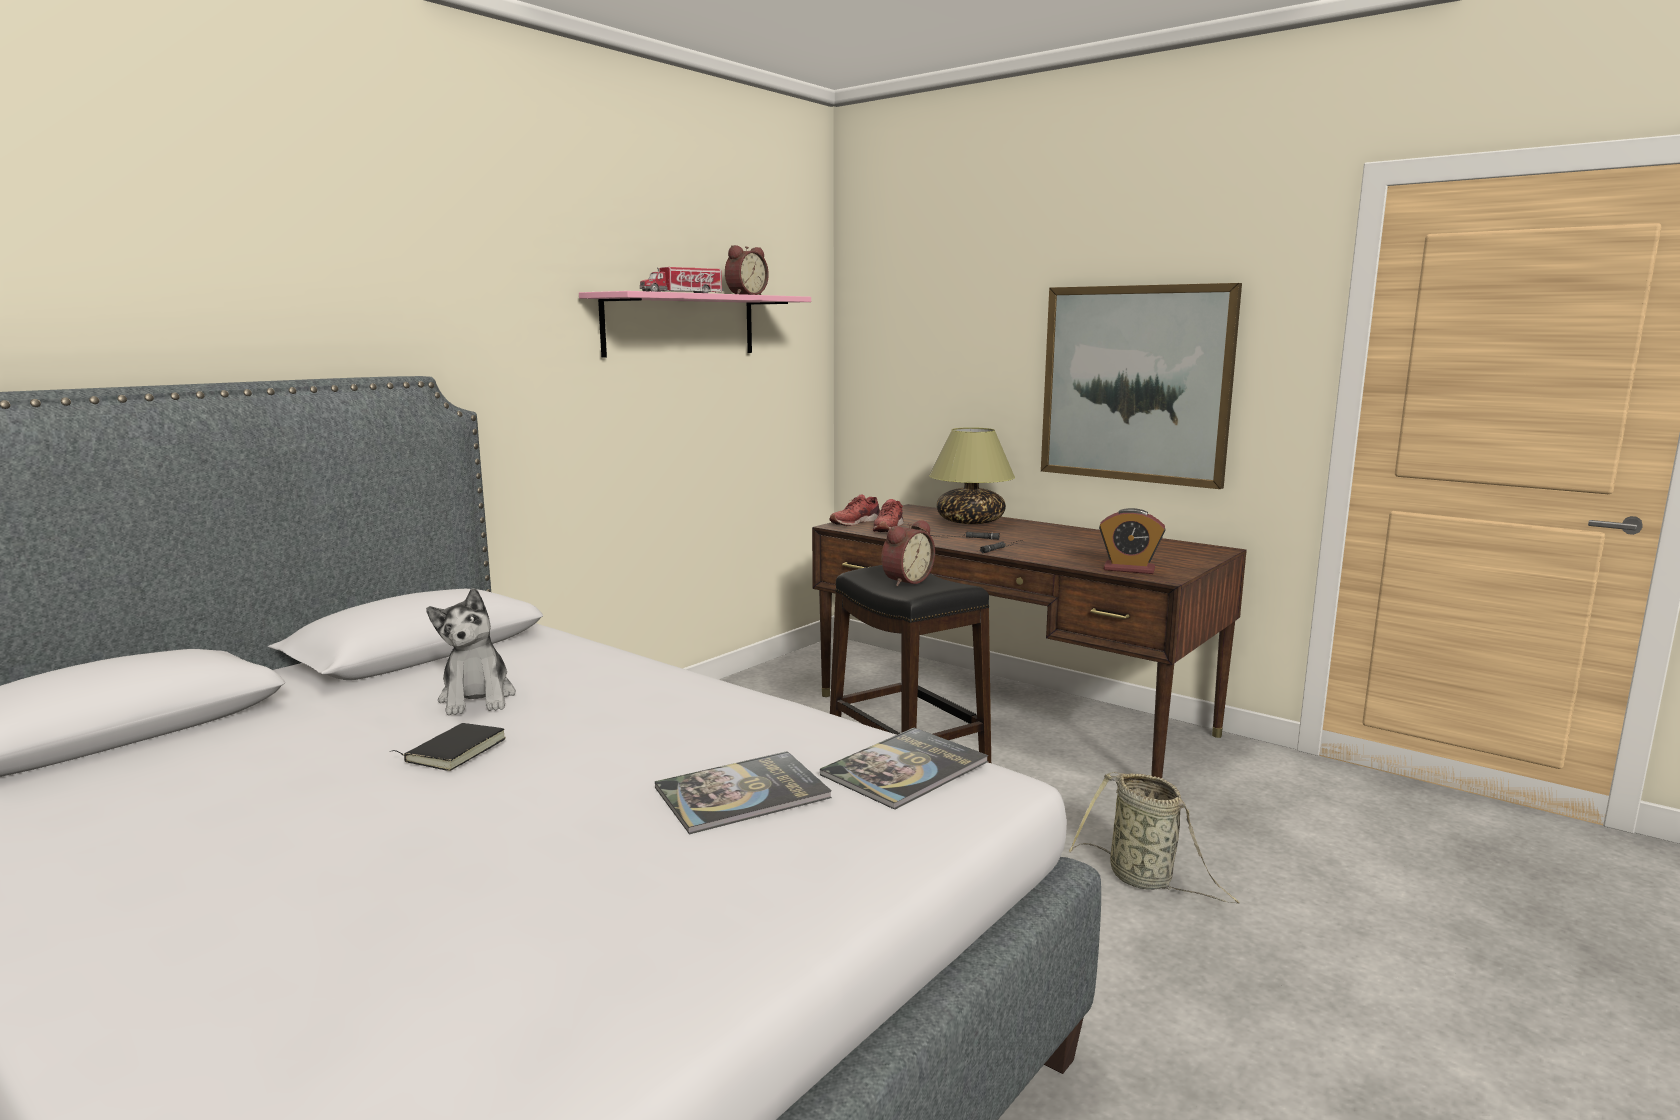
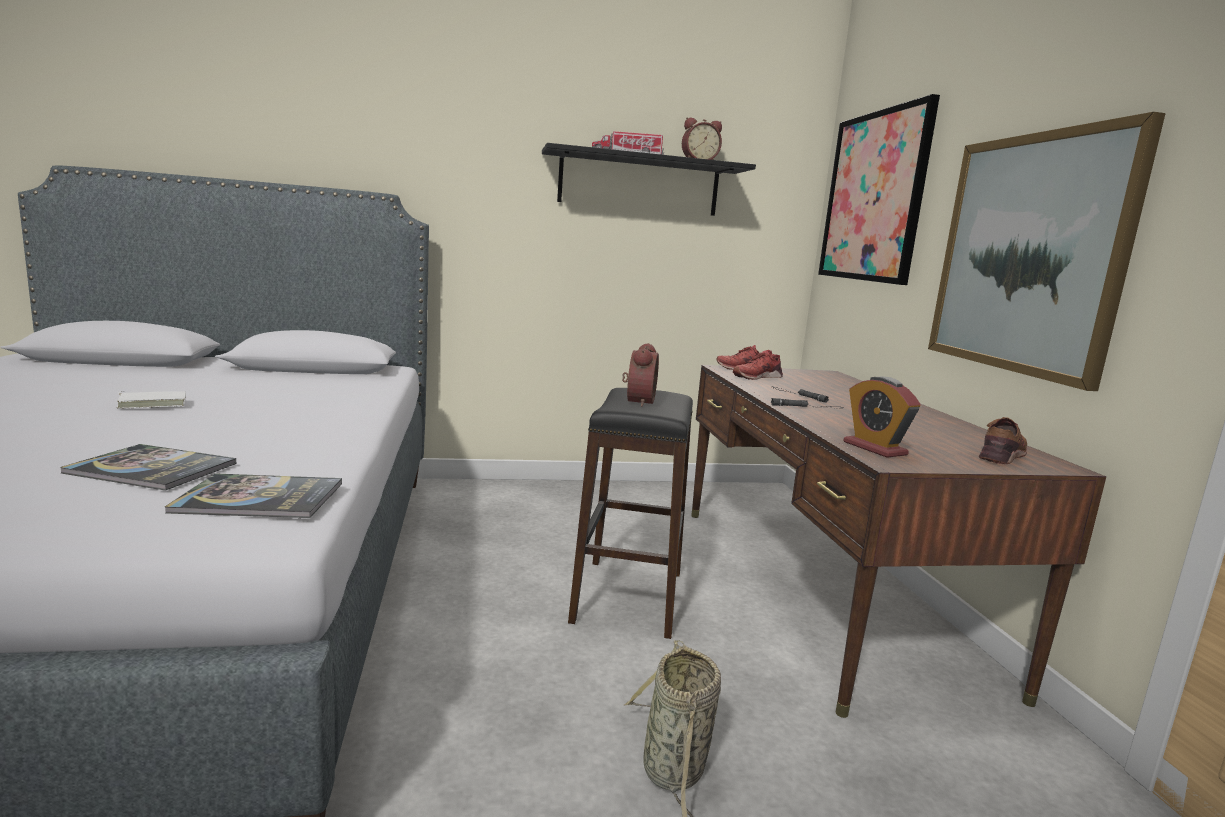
camera: 40 degrees right, 0 degrees up
black book [390,723,506,771] -> white book [116,391,186,409]
plush toy [426,588,516,715] -> none
pink shelf [579,291,811,358] -> black shelf [542,143,756,216]
alarm clock [881,520,935,586] -> alarm clock turned 75 degrees counterclockwise [622,343,659,407]
table lamp [929,427,1015,524] -> none
none -> picture [818,94,940,285]
none -> brown shoe [979,417,1027,464]

